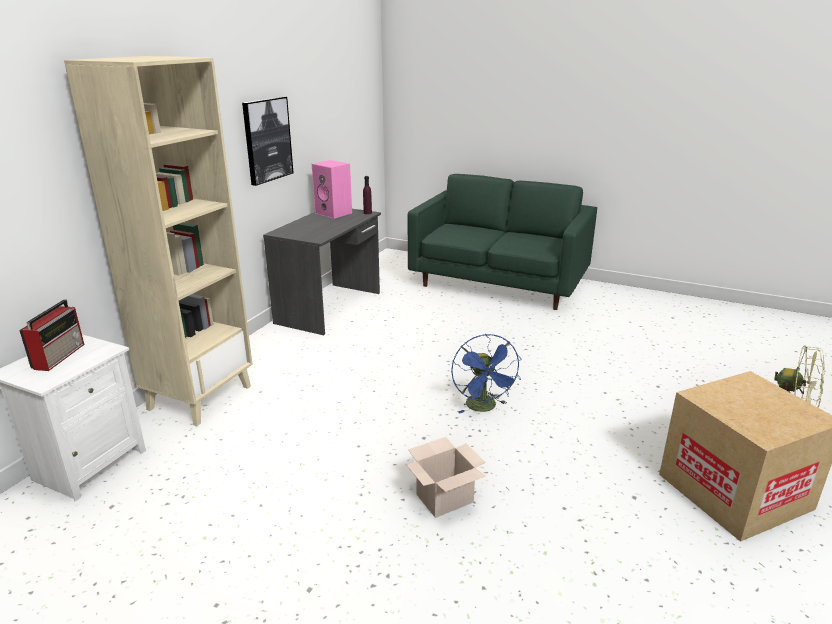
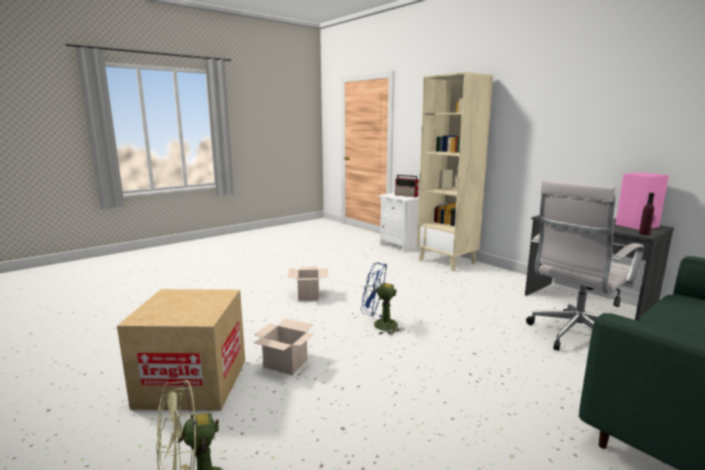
camera: 115 degrees right, 10 degrees down
picture [242,96,294,186] -> none
none -> cardboard box [253,318,315,375]
none -> white office chair [526,180,644,351]

